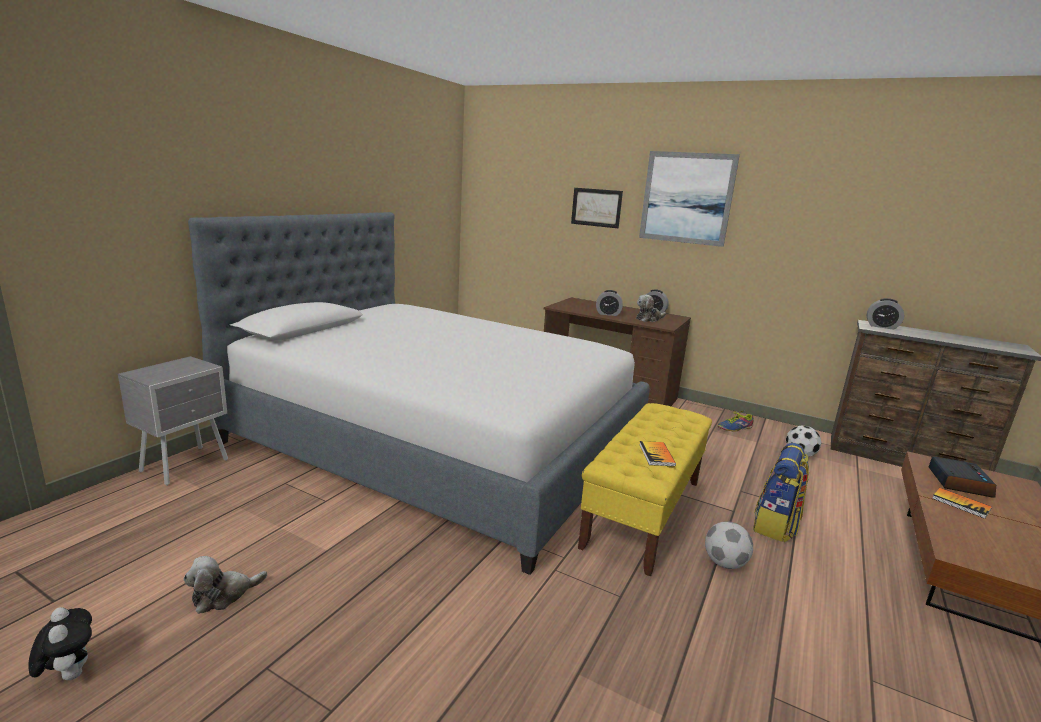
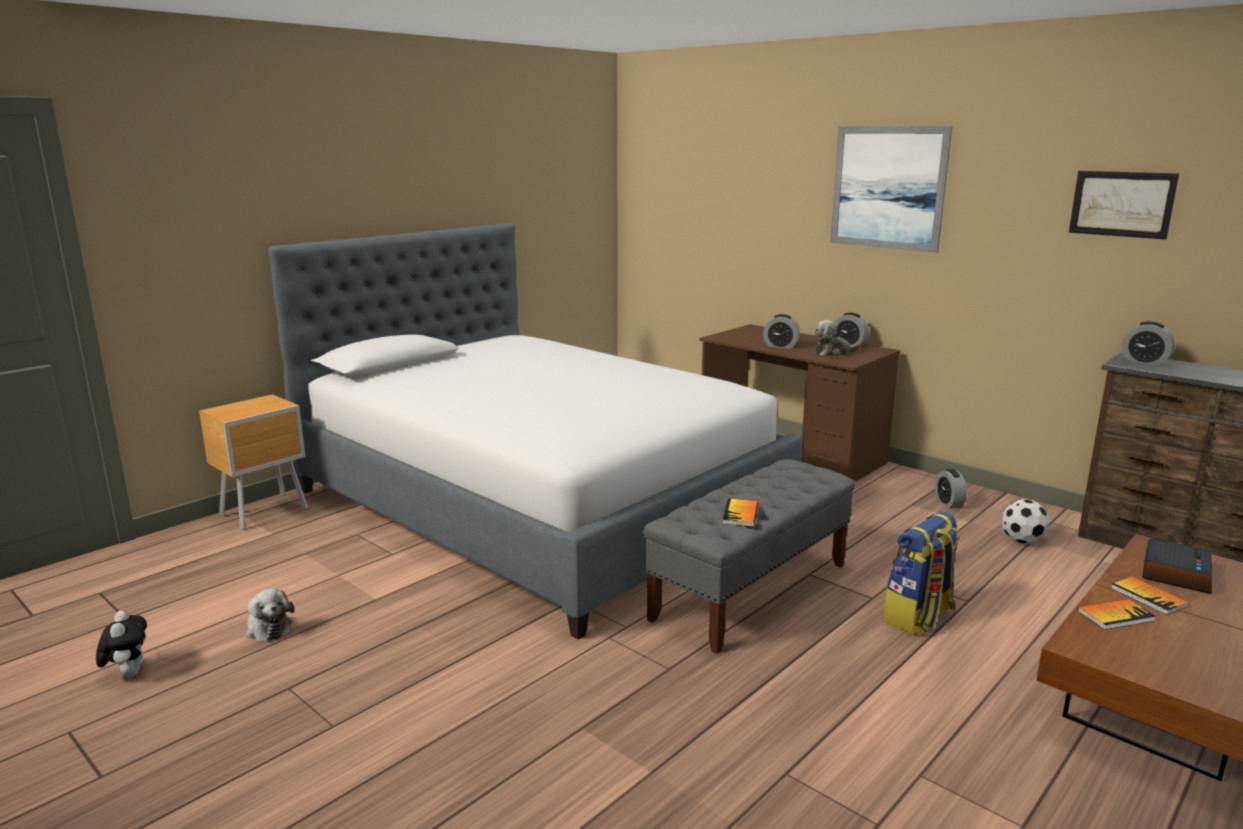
camera: 15 degrees right, 0 degrees up
grey nightstand [118,356,228,486] -> brown nightstand [199,394,308,530]
plush toy [183,556,267,614] -> plush toy turned 105 degrees counterclockwise [246,589,295,642]
picture [571,188,623,228] -> picture moved to [1069,171,1179,239]
yellow bench [578,403,712,577] -> grey bench [642,459,856,654]
football [705,521,753,569] -> none
shoe [718,410,754,431] -> alarm clock [935,469,967,509]
none -> book [1078,599,1156,630]

